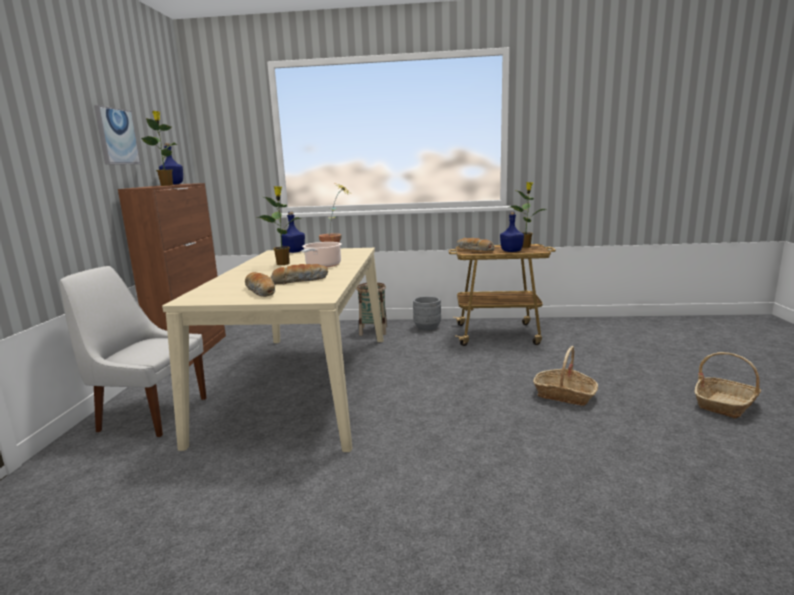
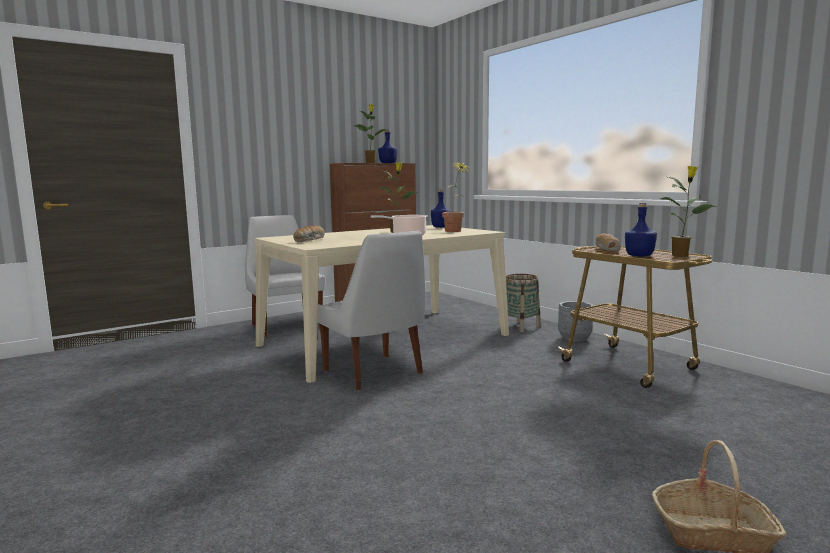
camera: 50 degrees right, 5 degrees down
picture [94,105,141,165] -> none
bread [271,264,328,285] -> none
basket [533,346,598,406] -> none
none -> white chair [318,231,425,391]

